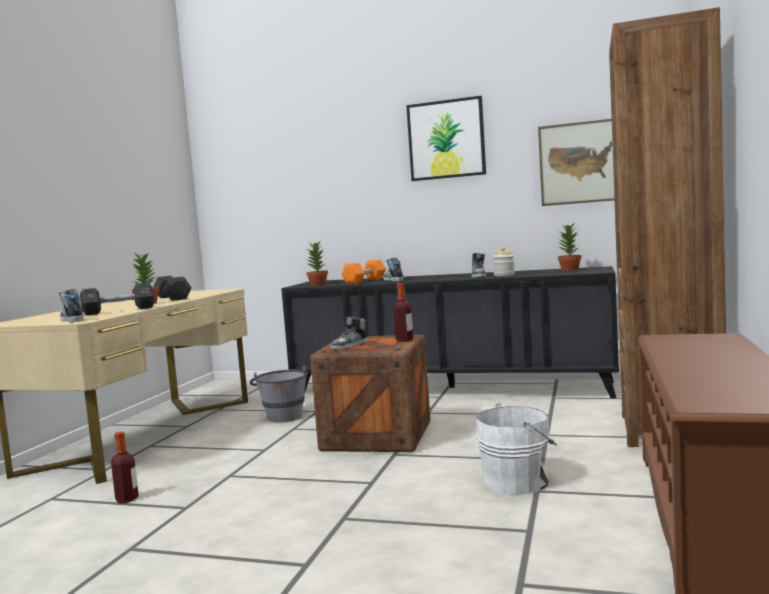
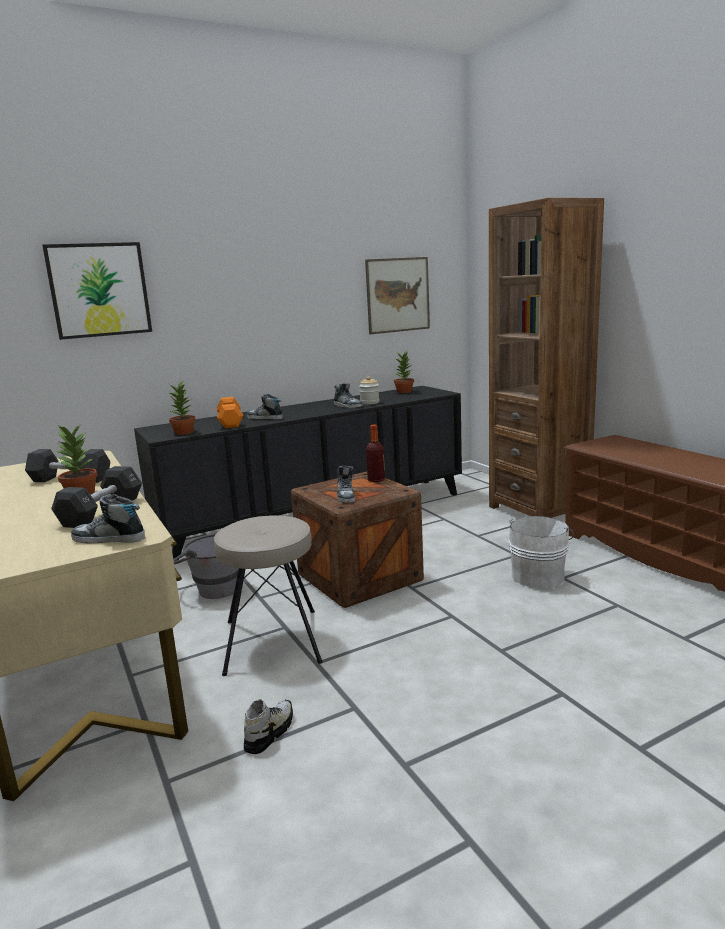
camera: 45 degrees left, 10 degrees up
bottle [111,431,139,503] -> shoe [244,699,293,754]
picture [406,96,486,181] -> picture moved to [42,242,152,340]
none -> beige stool [214,515,323,676]

